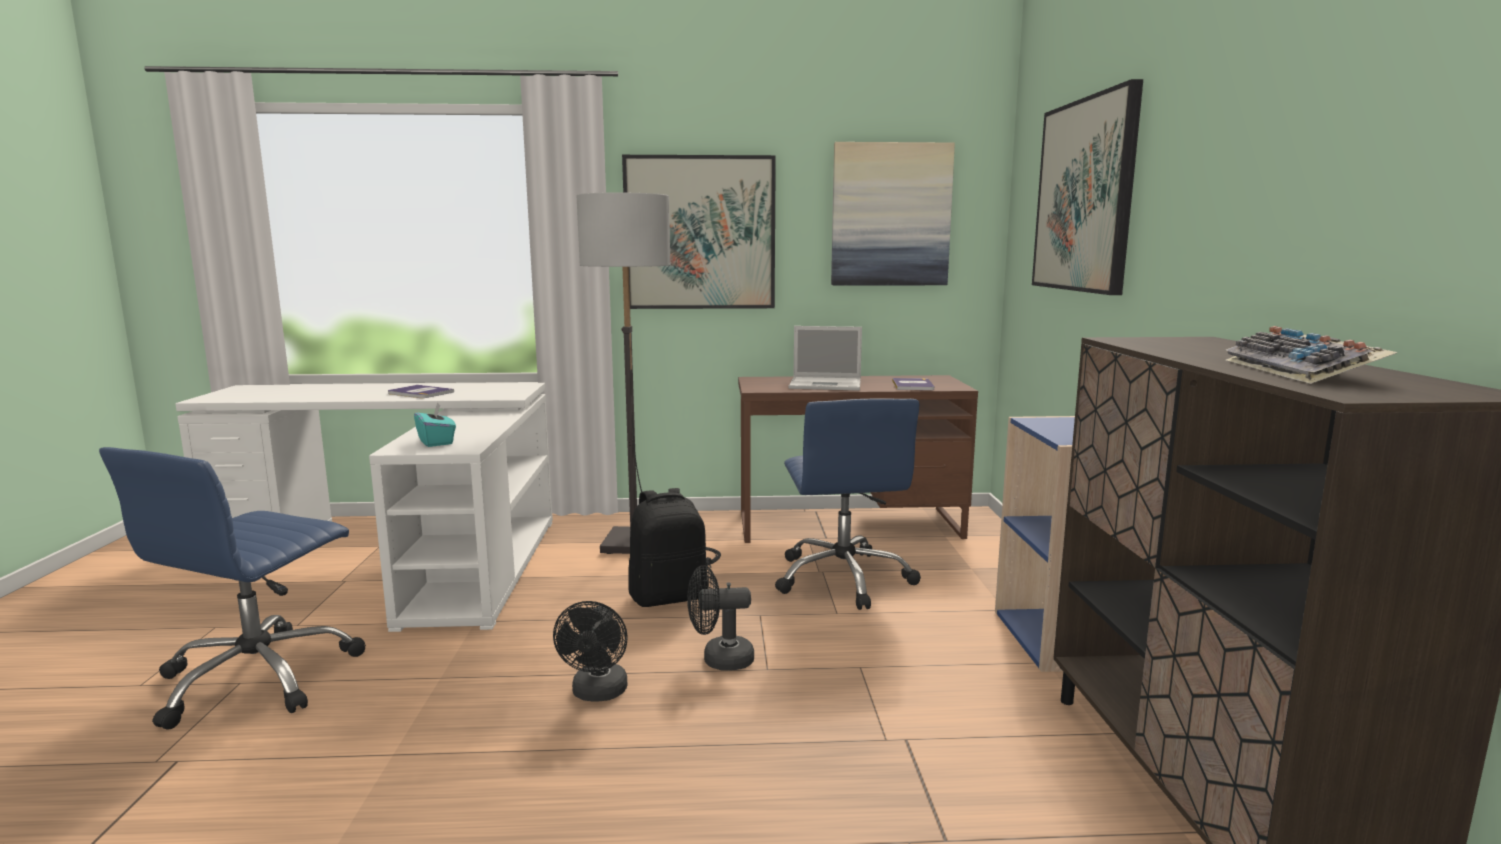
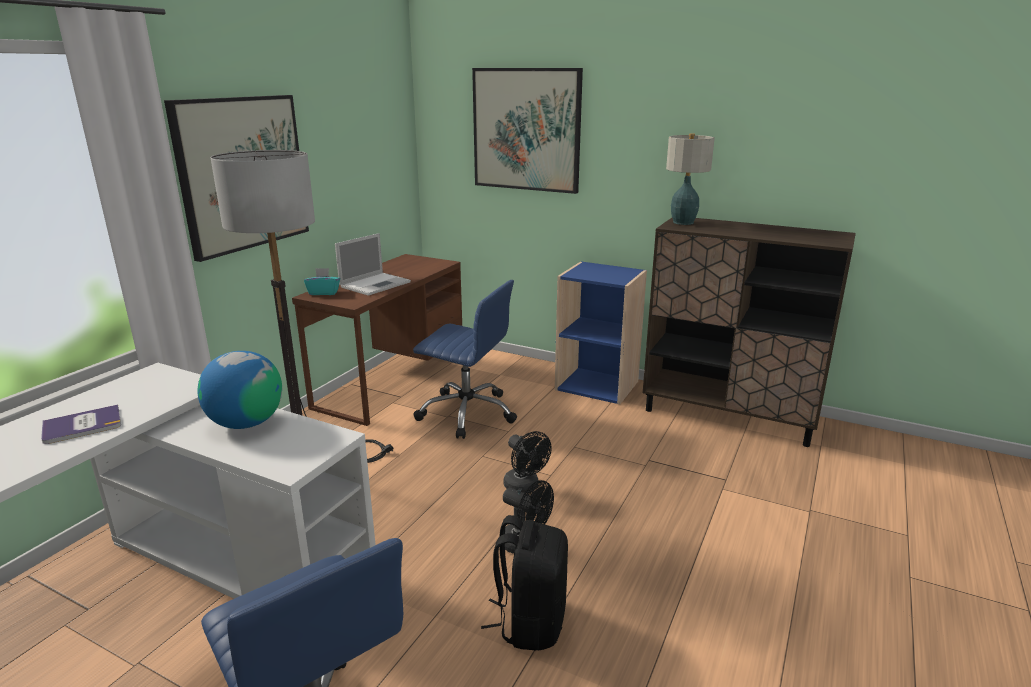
camera: 60 degrees left, 10 degrees up
turquoise tissue box [414,402,456,447] -> turquoise tissue box moved to [304,268,340,295]
black backpack [628,488,708,607] -> black backpack moved to [481,515,568,650]
black fan [687,565,754,671] -> black fan turned 60 degrees counterclockwise [504,431,552,493]
picture [831,142,955,286] -> none
book [892,378,934,390] -> none
keyboard [1226,326,1397,384] -> none
none -> globe [198,351,282,429]
none -> table lamp [666,133,715,225]

